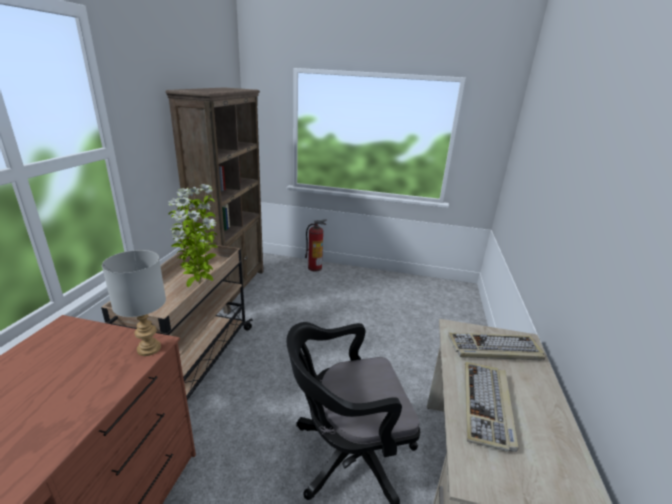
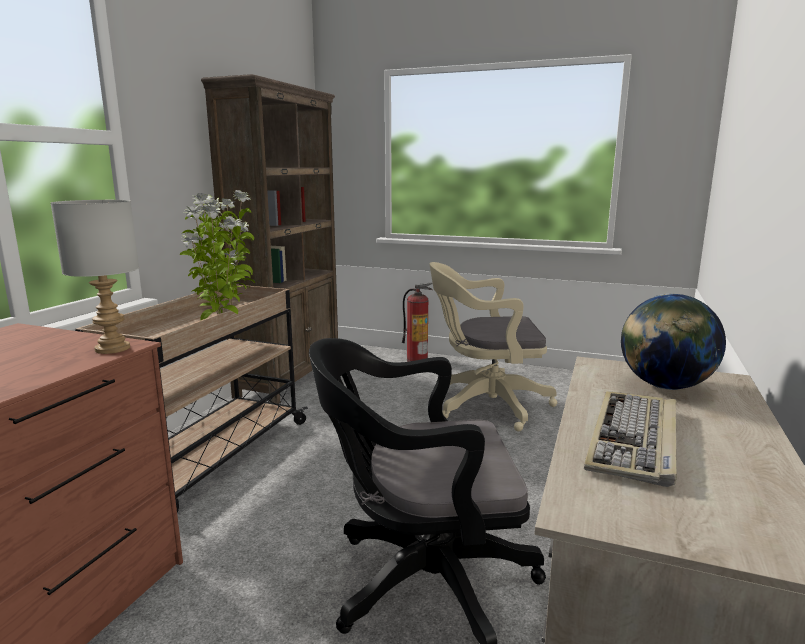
camera: 10 degrees right, 10 degrees down
keyboard [448,333,545,360] -> globe [621,294,726,390]
none -> beige office chair [430,262,557,432]

